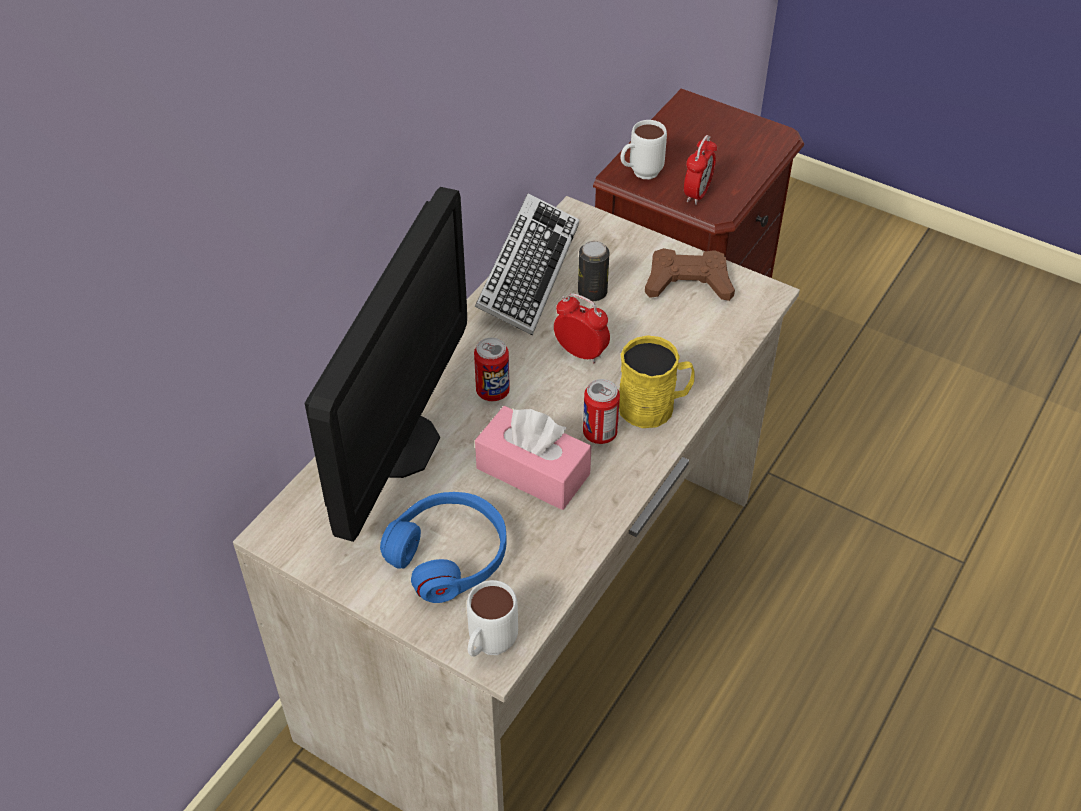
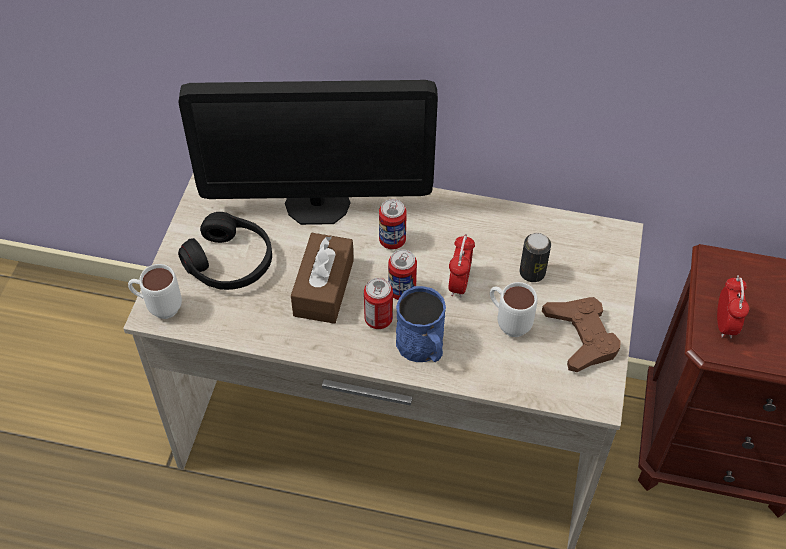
camera: 70 degrees right, 5 degrees up
blue headphones [380,492,507,603] -> black headphones [178,212,272,290]
keyboard [475,193,579,335] -> none
pink tissue box [475,406,591,510] -> brown tissue box [291,233,354,324]
yellow mug [619,335,695,428] -> blue mug [396,286,446,362]
white mug [621,120,667,179] -> white mug moved to [490,282,537,337]
alarm clock [684,135,717,205] -> alarm clock turned 90 degrees counterclockwise [717,275,749,339]
none -> can [388,249,417,300]

